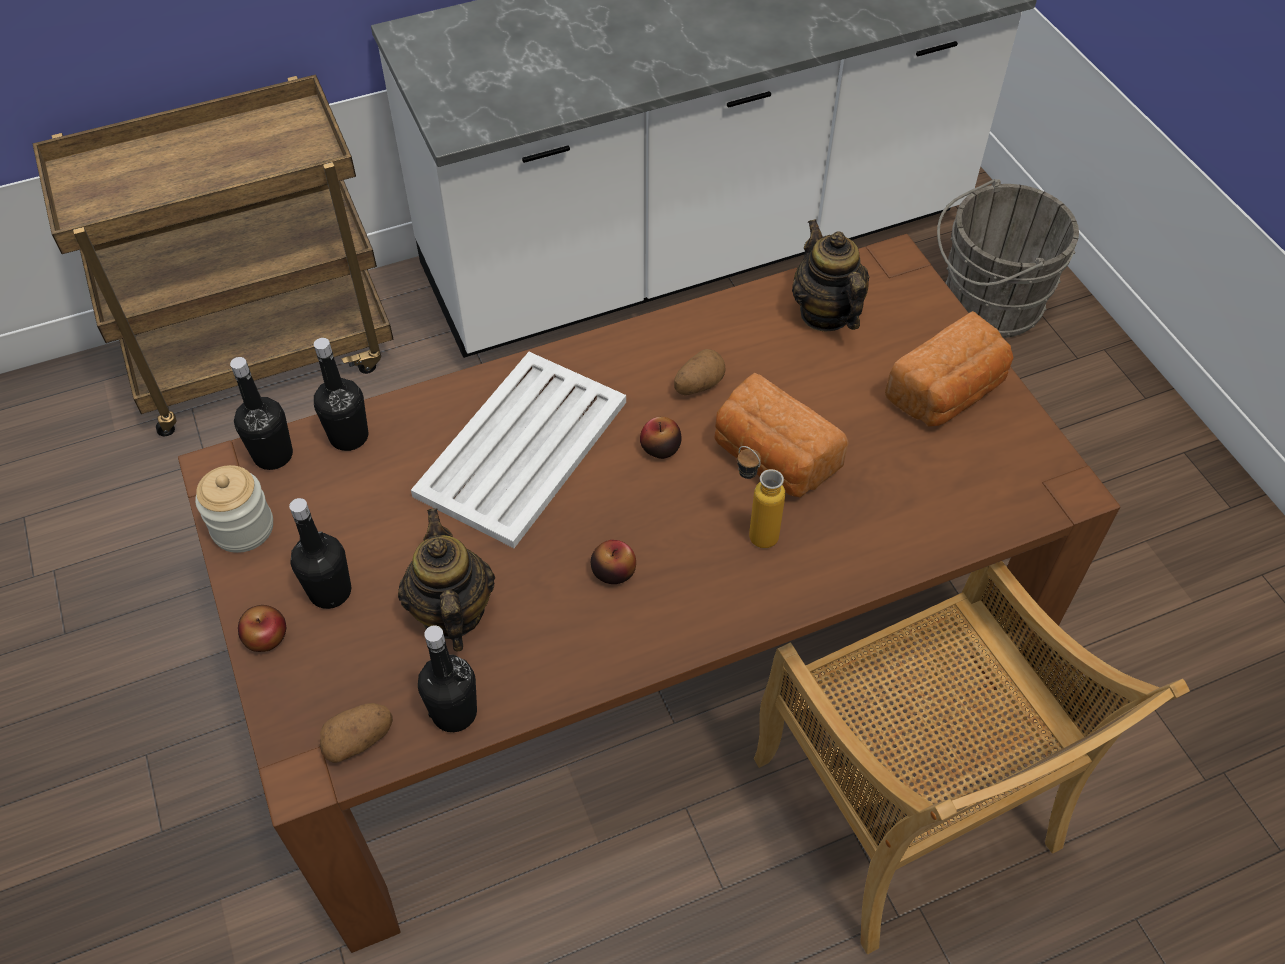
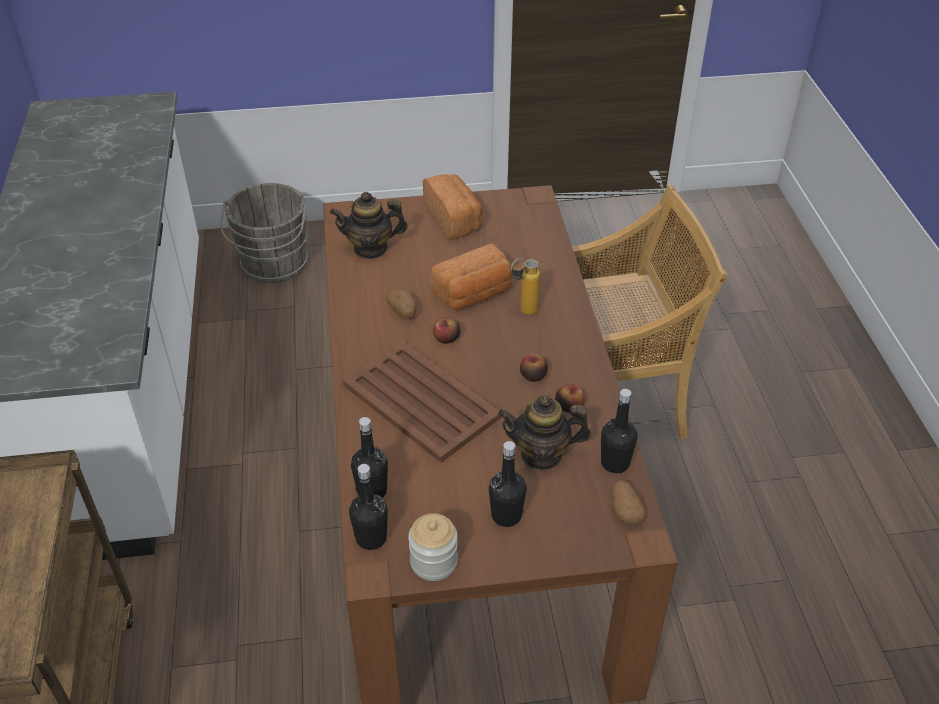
camera: 75 degrees left, 10 degrees down
apple [238,605,286,652] -> apple moved to [555,384,585,413]
white tray [411,352,626,548] -> brown tray [343,341,501,463]

